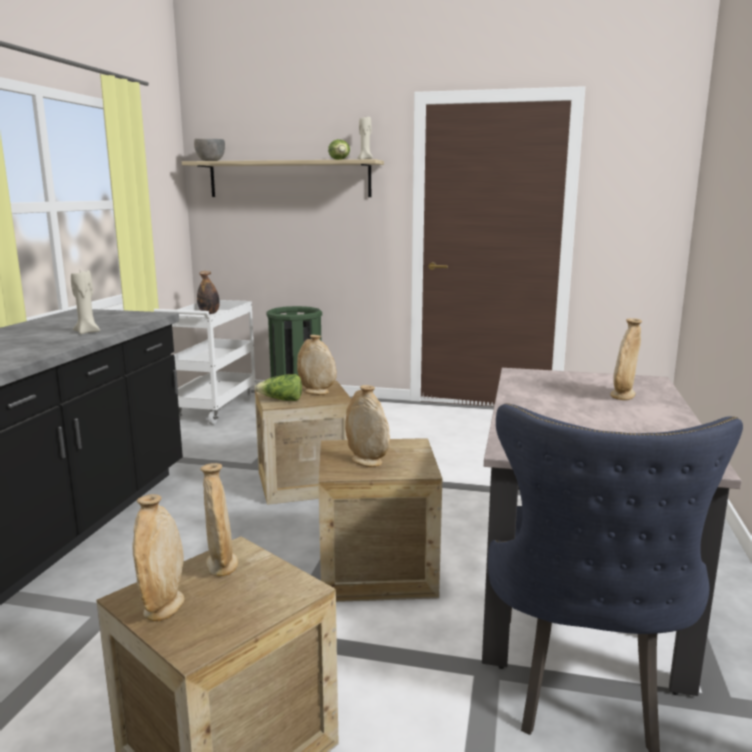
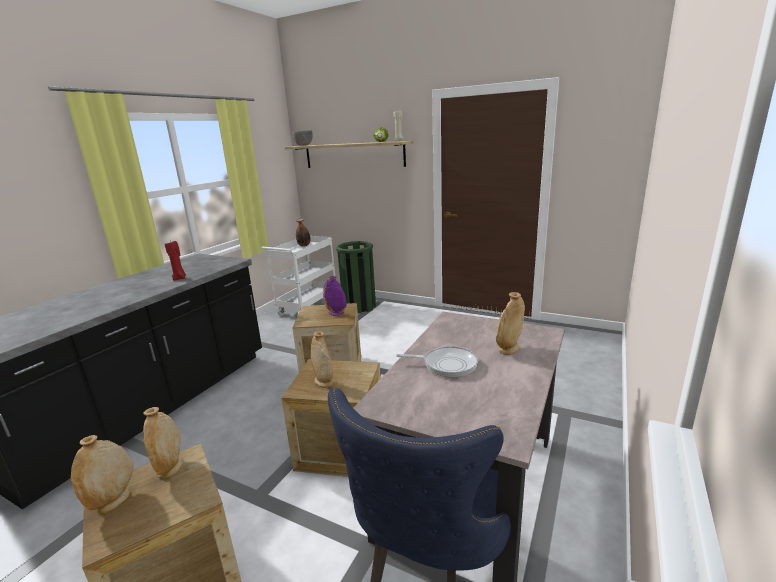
camera: 15 degrees right, 5 degrees up
beige candle [71,270,100,334] -> red candle [165,240,186,281]
lettuce [255,374,302,401] -> none
beige vase [297,335,337,395] -> purple vase [323,276,347,316]
none -> frying pan [396,346,478,377]

